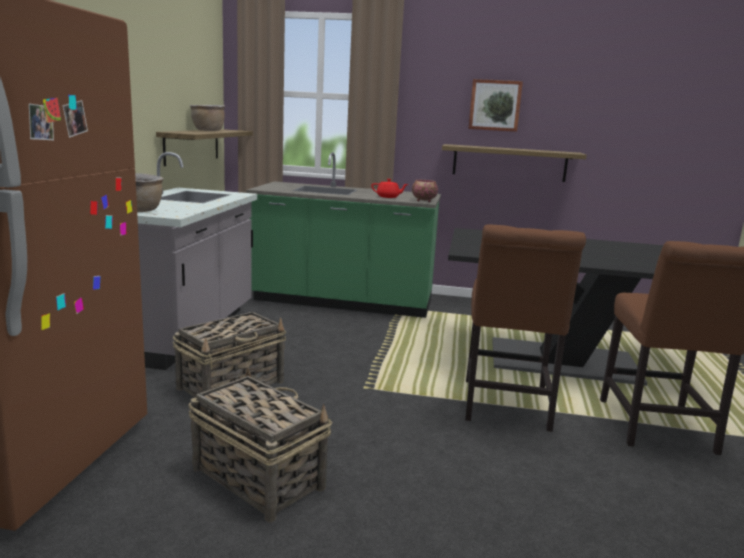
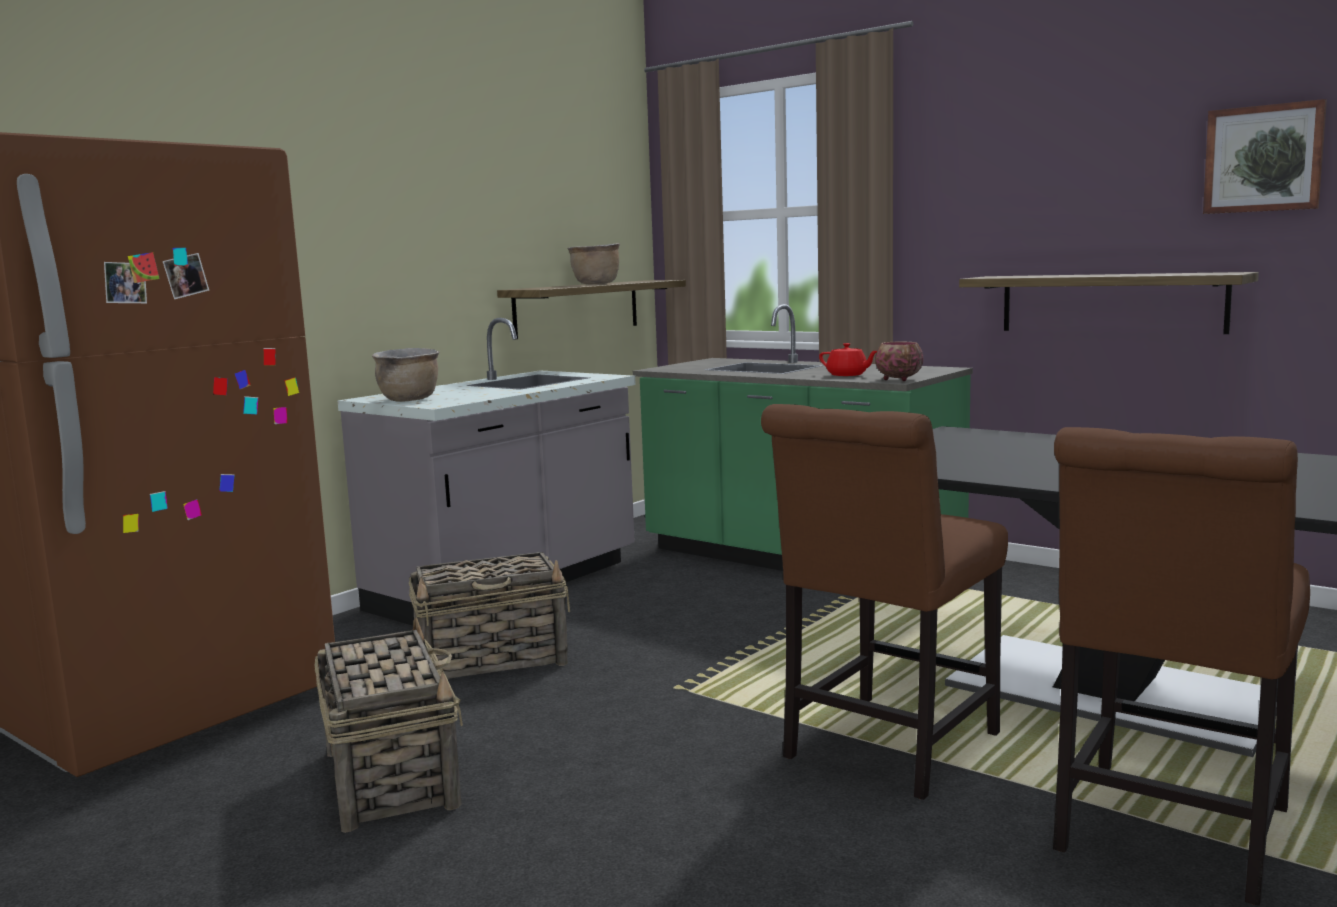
camera: 30 degrees right, 5 degrees down
picture [468,79,523,132] -> picture moved to [1203,99,1327,214]

